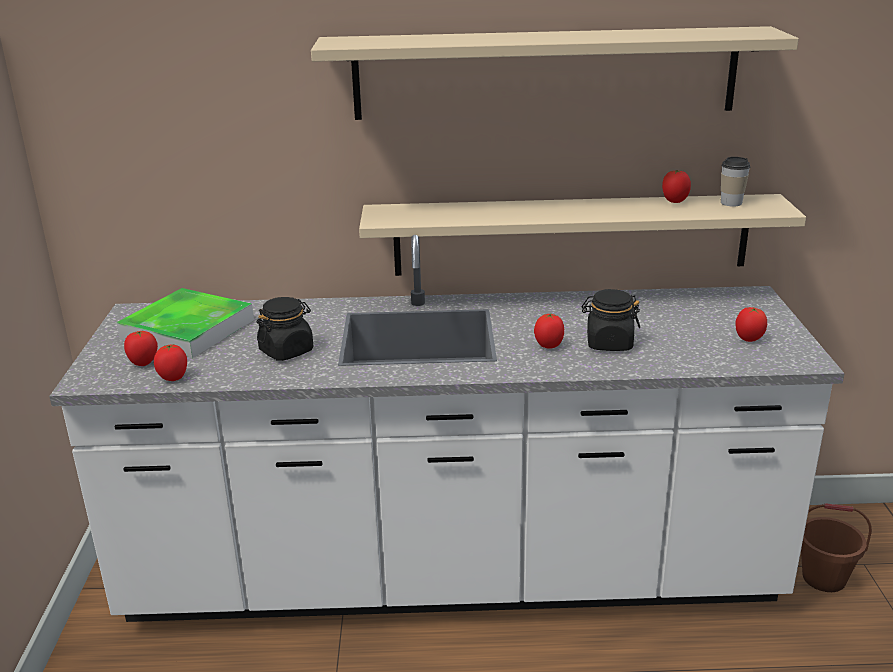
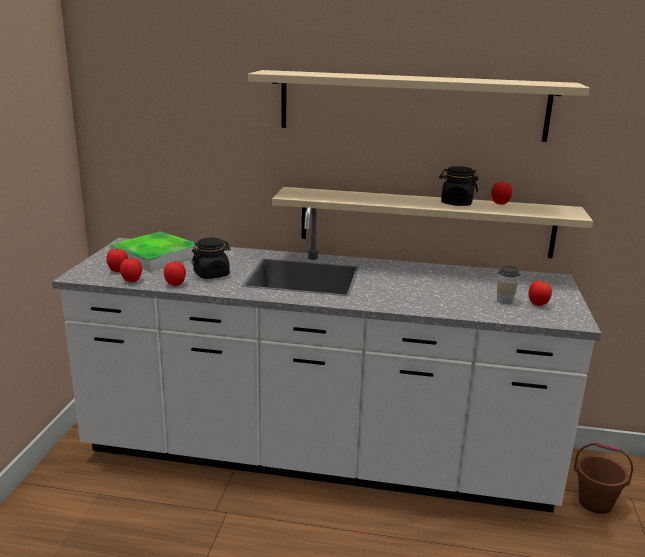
camera: 10 degrees right, 5 degrees down
tomato [534,314,564,349] -> tomato moved to [164,261,186,286]
black jar [582,289,640,351] -> black jar moved to [439,166,478,206]
cup [721,157,751,207] -> cup moved to [497,266,520,304]

